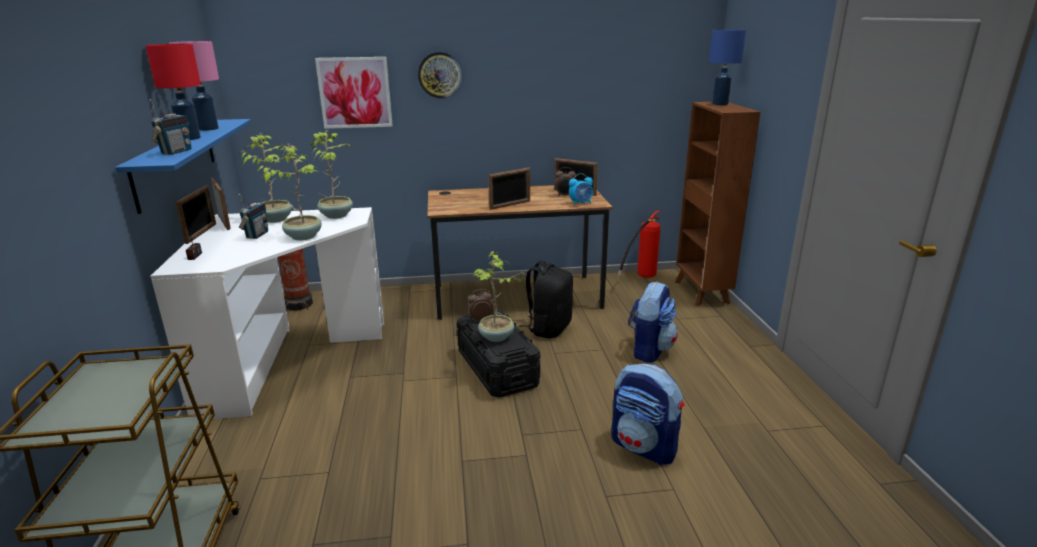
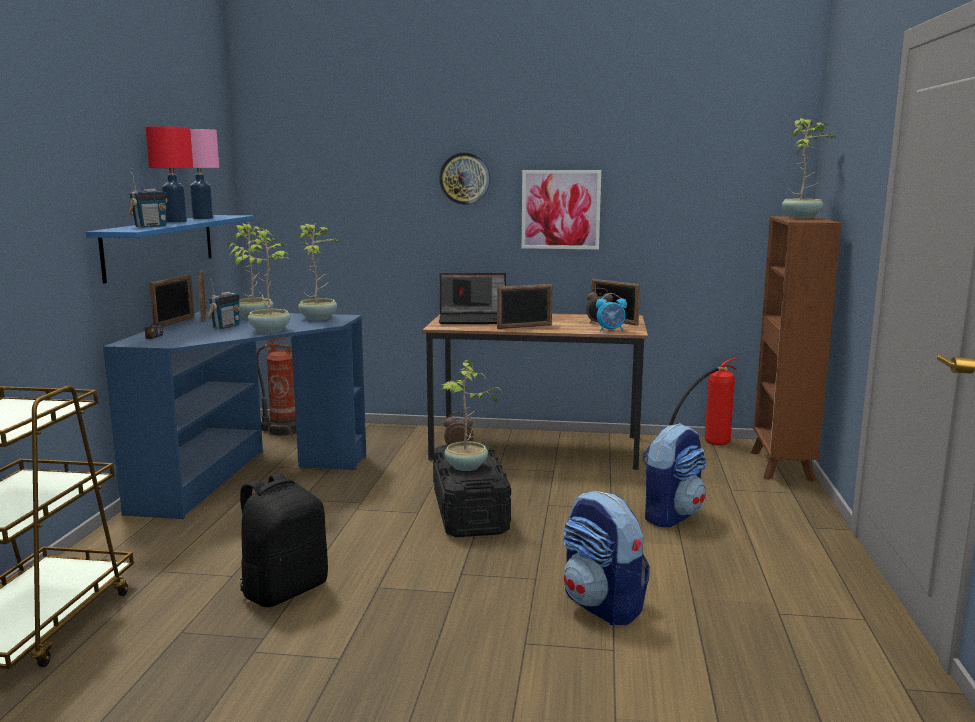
camera: 15 degrees right, 10 degrees down
white desk [150,207,384,419] -> blue desk [103,311,366,519]
picture [315,57,393,129] -> picture moved to [522,170,601,249]
black backpack [519,261,573,338] -> black backpack moved to [240,473,328,607]
blue table lamp [709,30,746,105] -> potted plant [782,118,836,218]
none -> laptop [439,273,506,324]

